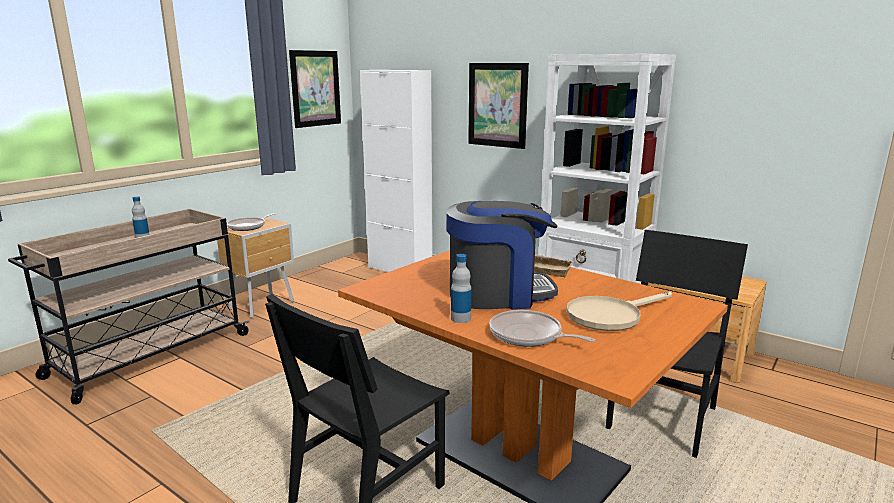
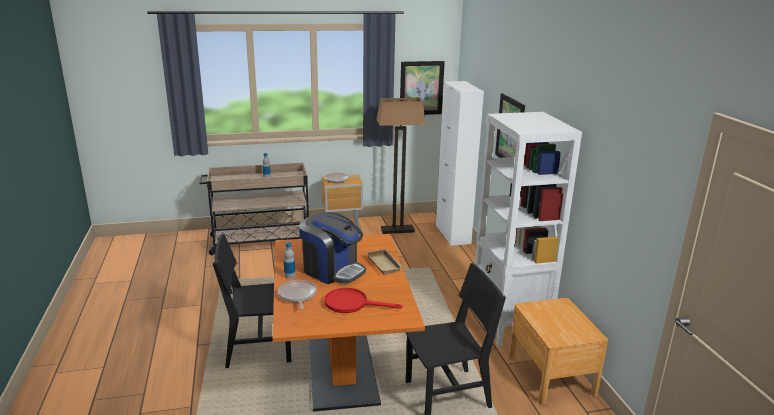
camera: 40 degrees right, 5 degrees up
beige frying pan [566,292,672,331] -> red frying pan [324,288,403,313]
none -> floor lamp [377,98,426,234]

